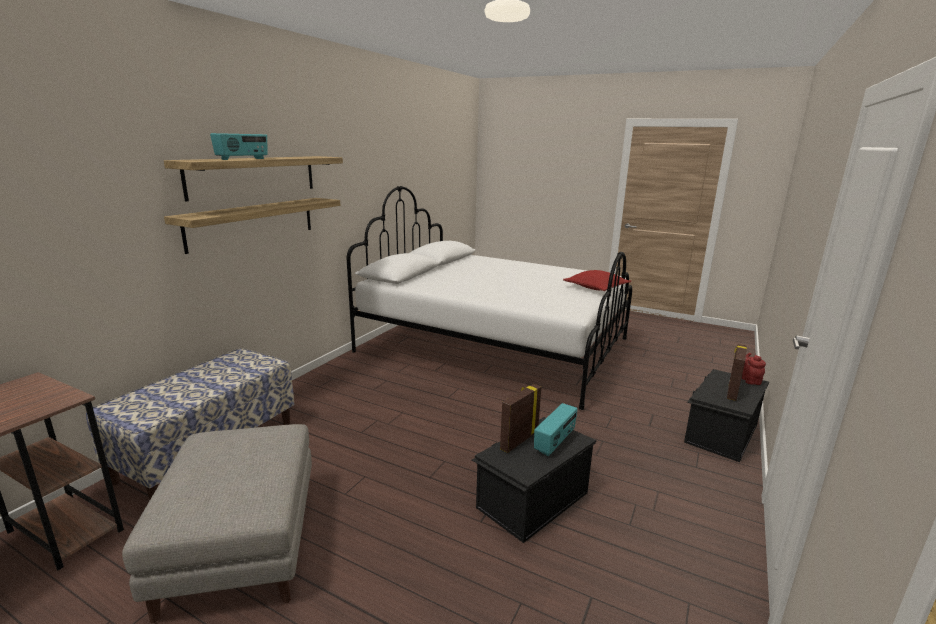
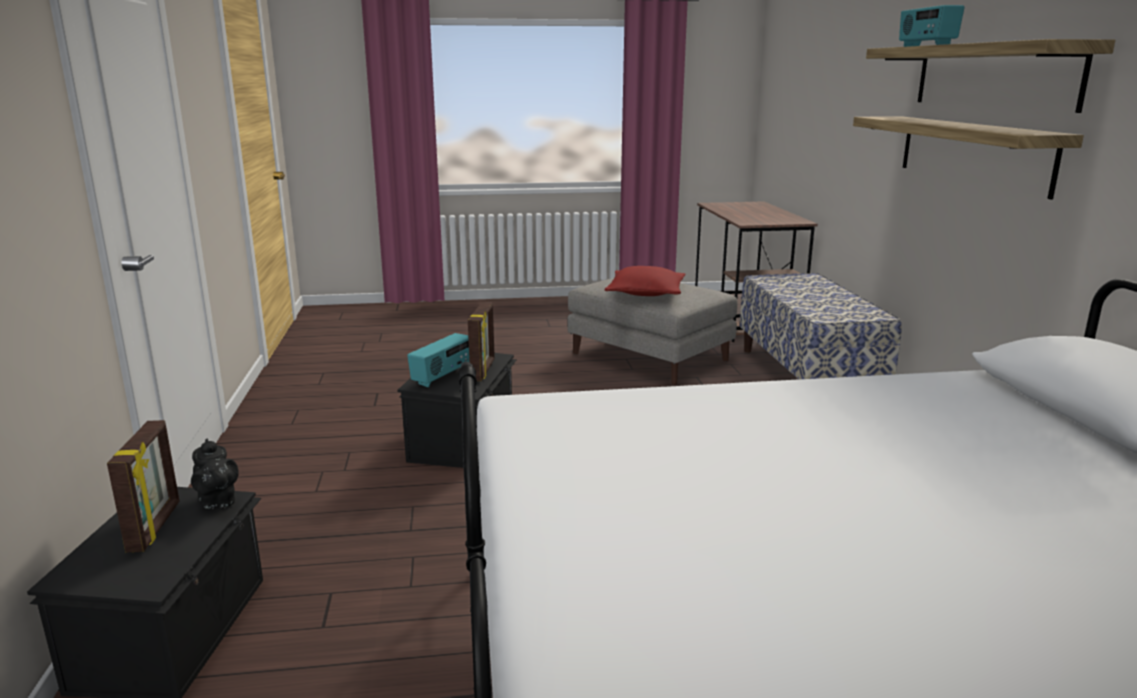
camera: 145 degrees right, 0 degrees up
radio [534,403,577,456] -> radio turned 150 degrees counterclockwise [407,333,469,387]
red pillow [563,270,631,291] -> red pillow moved to [605,266,685,296]
red teapot [742,353,766,385] -> none
none -> black teapot [191,439,239,509]

